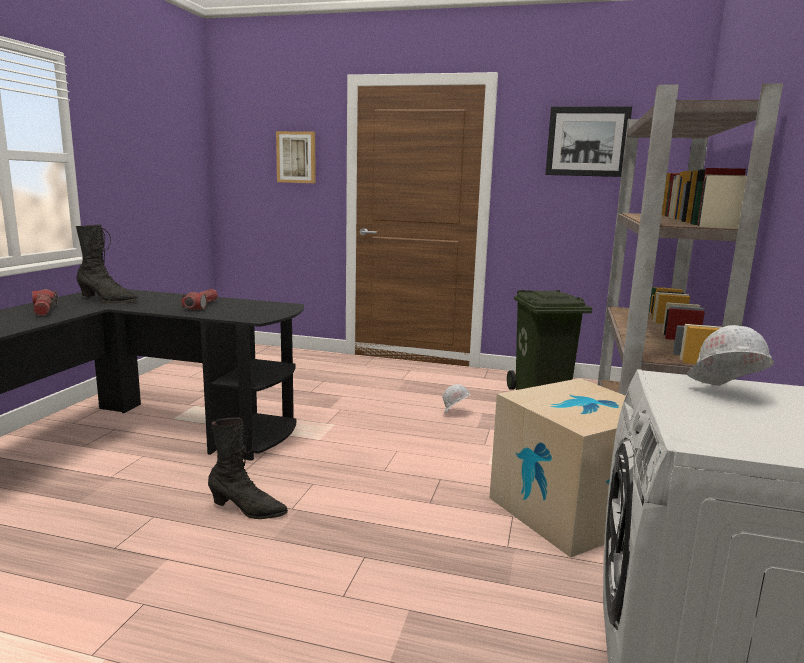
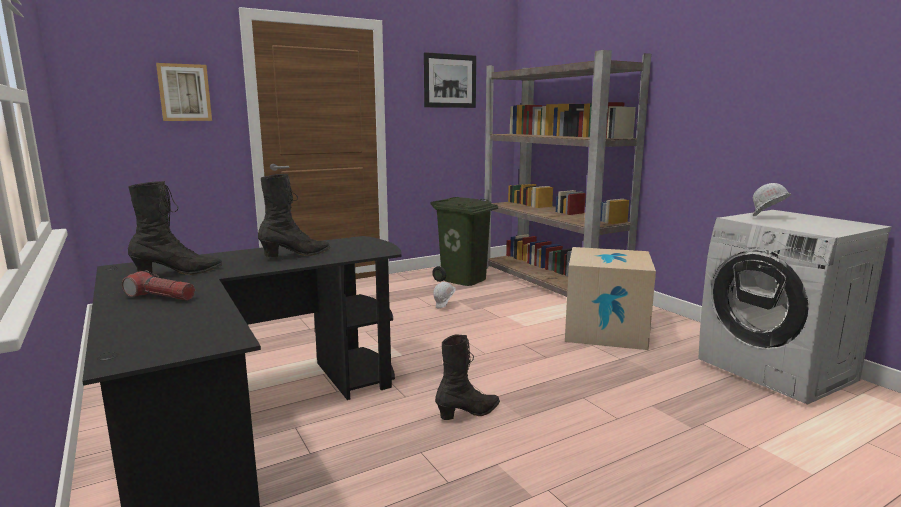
camera: 45 degrees left, 0 degrees up
flashlight [181,289,218,310] -> black boot [258,174,330,257]

